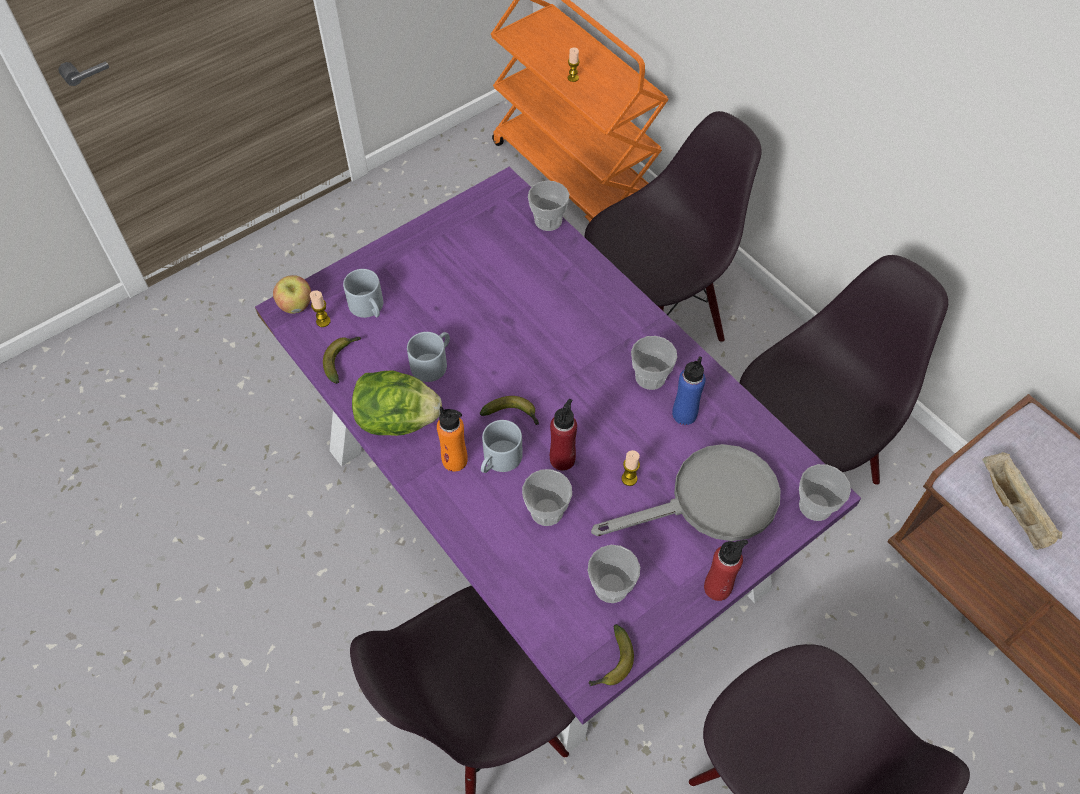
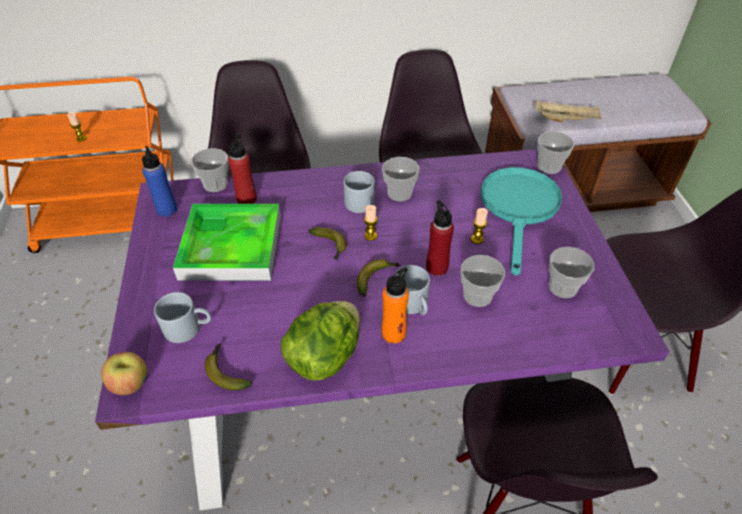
camera: 60 degrees left, 10 degrees down
candle [310,290,331,327] -> candle moved to [364,205,378,241]
grey mug [407,332,450,382] -> grey mug moved to [344,171,375,213]
banana [589,624,634,686] -> banana moved to [308,227,347,259]
grey frying pan [591,444,780,541] -> turquoise frying pan [481,167,562,276]
blue bottle [672,356,706,425] -> blue bottle moved to [142,146,177,217]
red bottle [704,540,748,601] -> red bottle moved to [228,133,257,204]
none -> tray [173,204,281,281]

